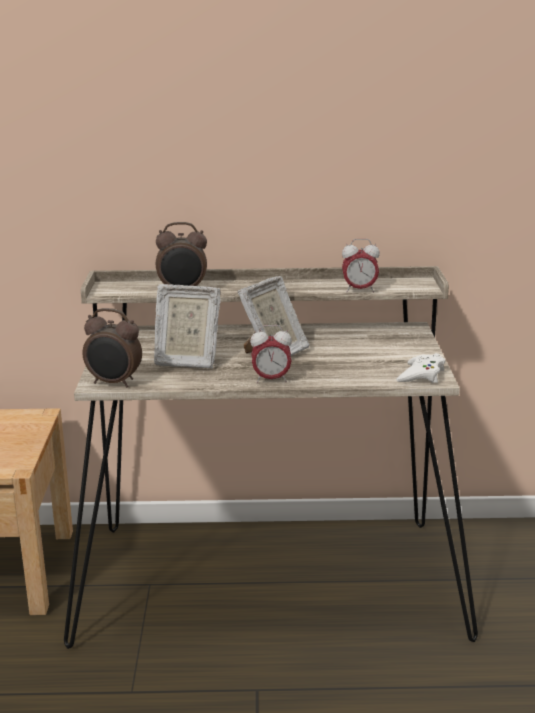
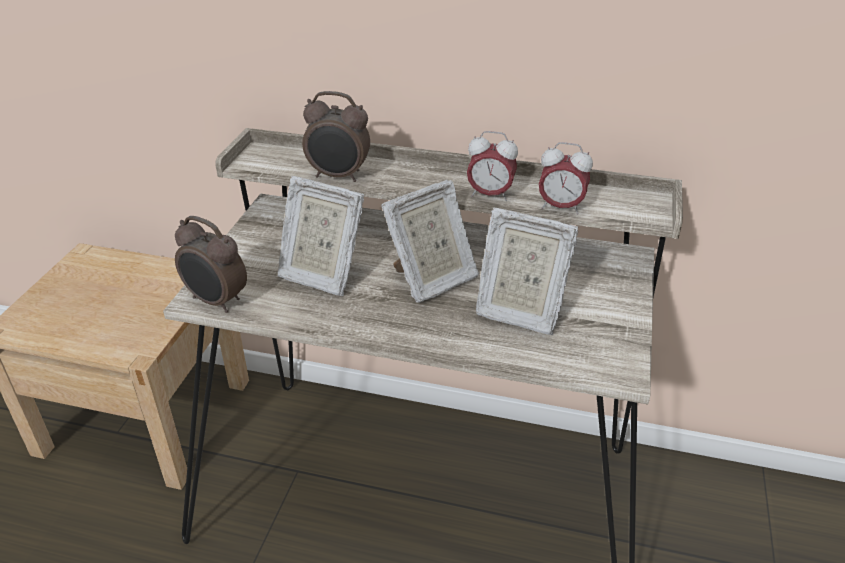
camera: 15 degrees right, 15 degrees up
alarm clock [250,325,292,383] -> alarm clock moved to [467,131,518,201]
white game controller [396,353,445,383] -> none
none -> picture frame [476,208,578,335]

